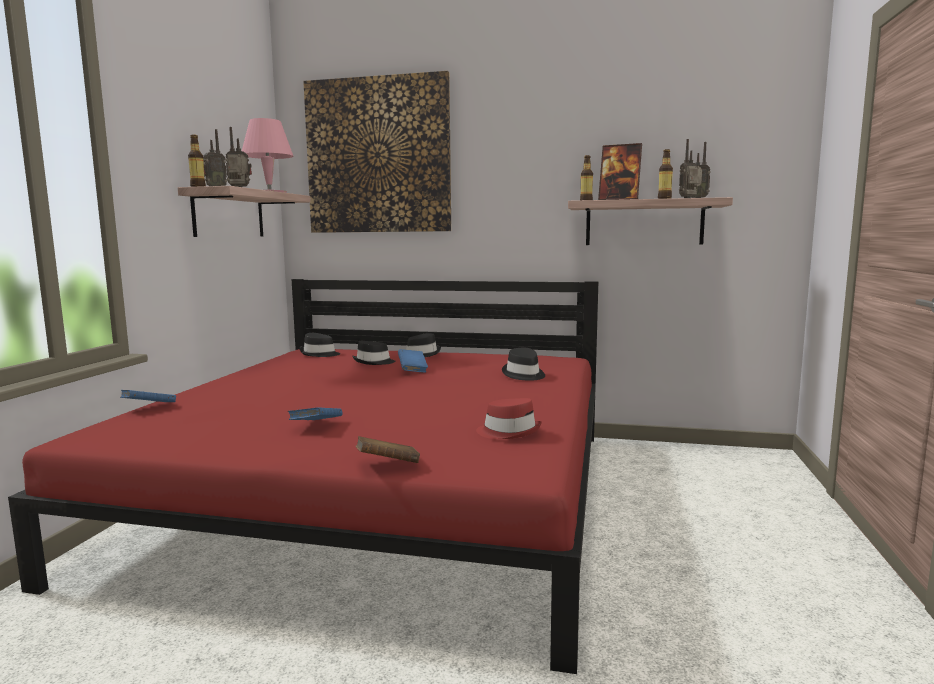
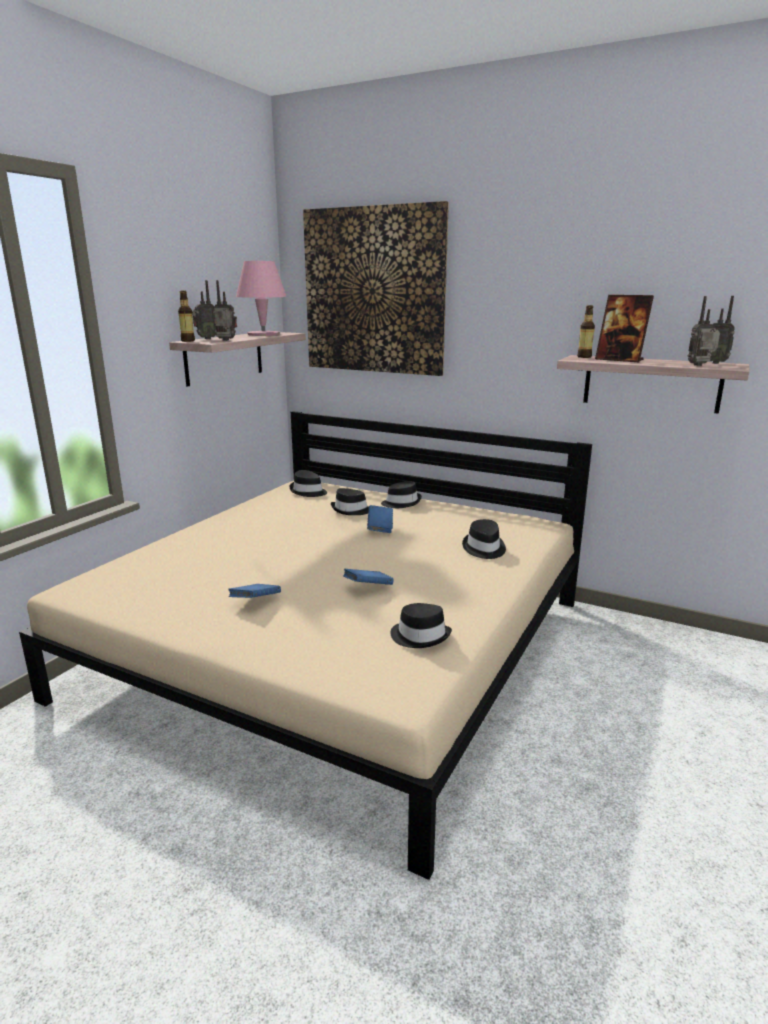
camera: 15 degrees right, 10 degrees up
red bed [8,279,598,674] -> beige bed [19,411,592,880]
blue book [120,390,176,402] -> blue book moved to [343,568,394,585]
brown book [356,436,420,463] -> none
red hat [476,398,542,439] -> black hat [390,603,452,648]
bottle [658,149,673,199] -> none

